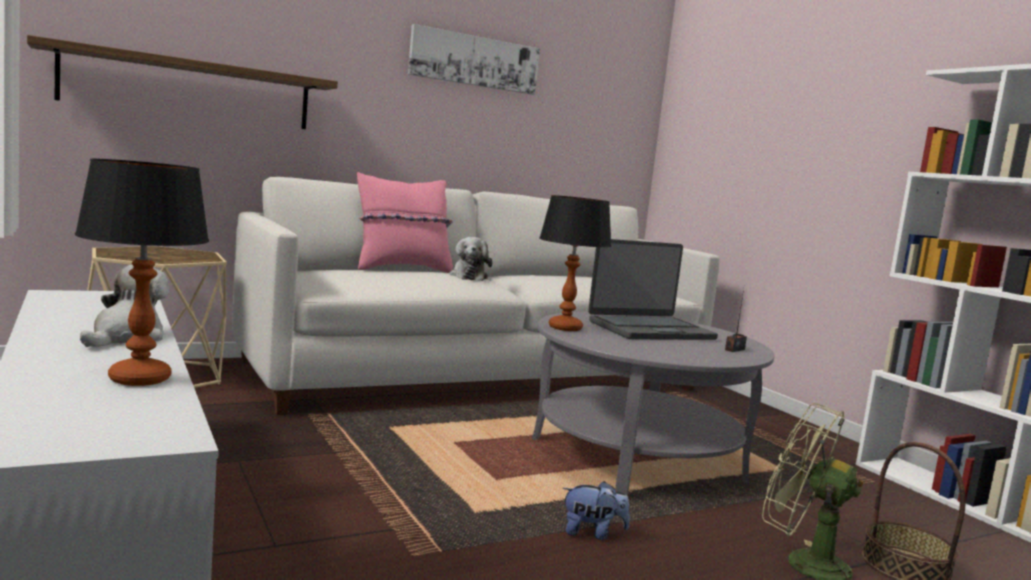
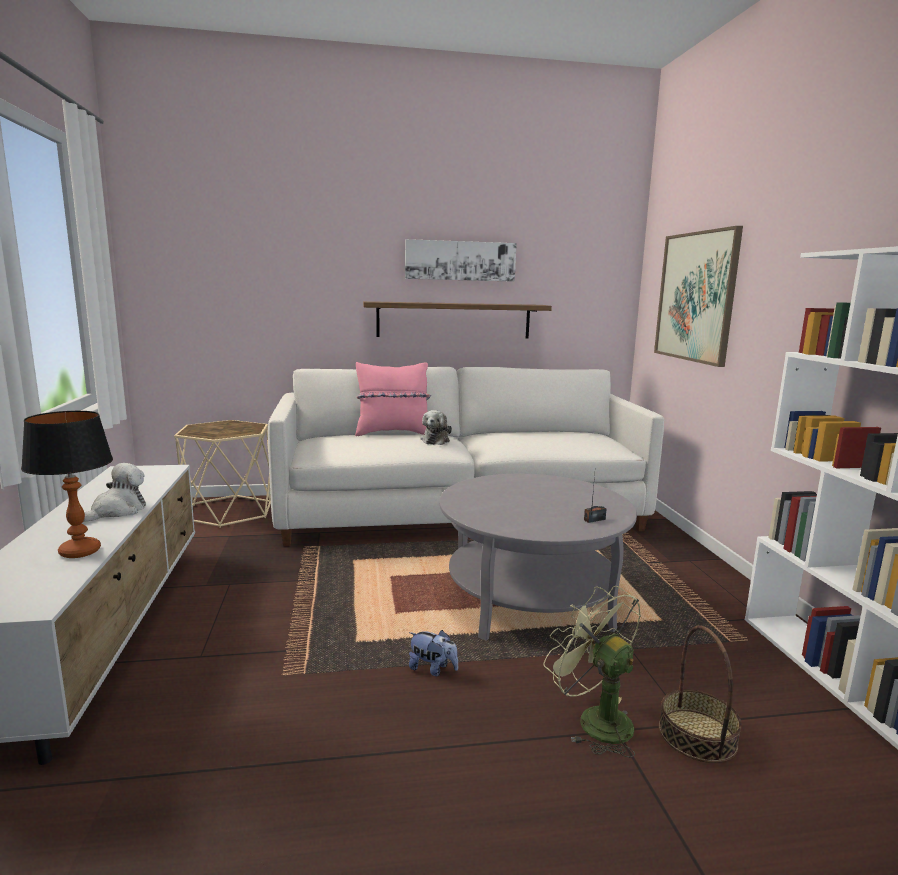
camera: 20 degrees right, 5 degrees up
shelf [27,35,338,129] -> shelf moved to [363,301,552,339]
table lamp [539,195,612,331] -> none
laptop [588,239,718,340] -> none
none -> picture [654,226,743,367]

